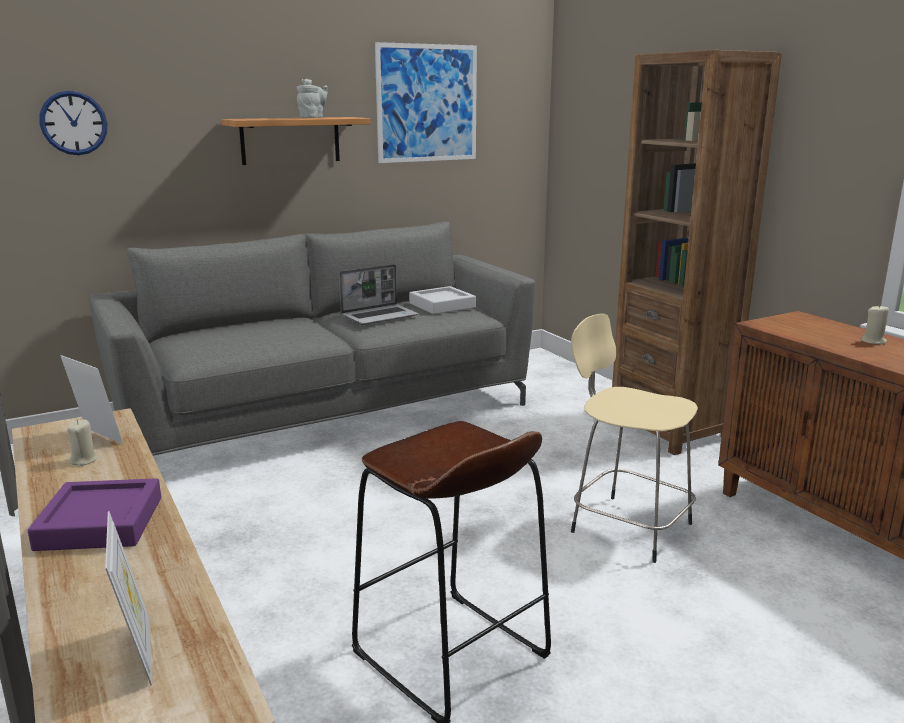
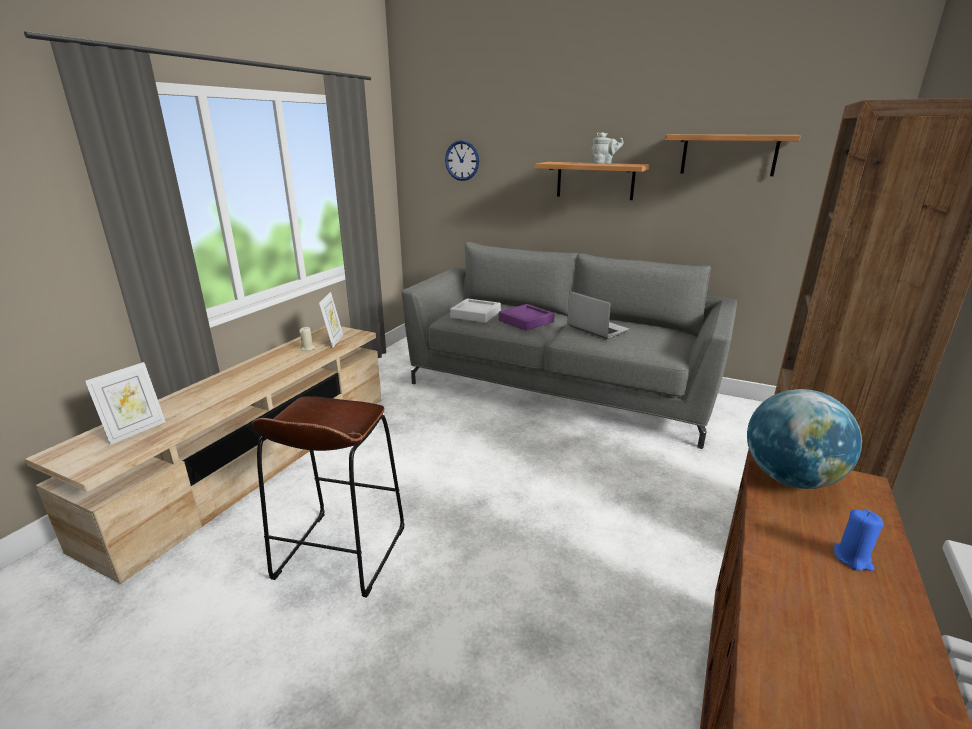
camera: 55 degrees right, 5 degrees up
purple tray [28,478,161,551] -> purple tray moved to [499,304,555,331]
laptop [339,264,418,325] -> laptop turned 150 degrees counterclockwise [567,291,630,339]
picture [375,42,477,163] -> shelf [665,134,801,176]
grey tray [409,286,476,314] -> grey tray moved to [450,298,501,323]
beige stool [571,314,698,563] -> none
beige candle [861,305,889,345] -> blue candle [834,509,884,571]
none -> globe [747,389,862,489]

